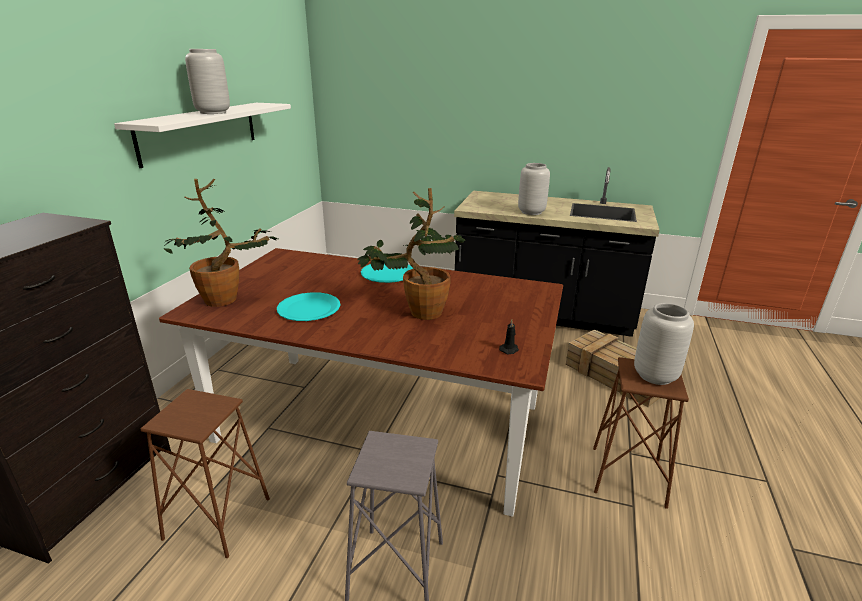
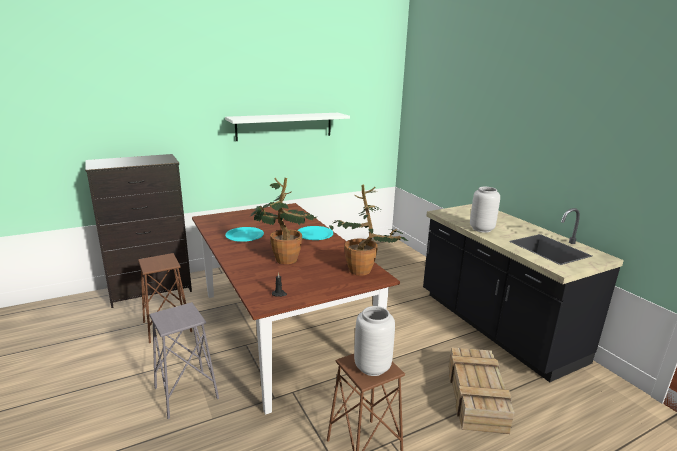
camera: 45 degrees right, 5 degrees down
potted plant [164,178,278,307] -> potted plant moved to [329,184,407,276]
grey vase [185,49,230,114] -> none

